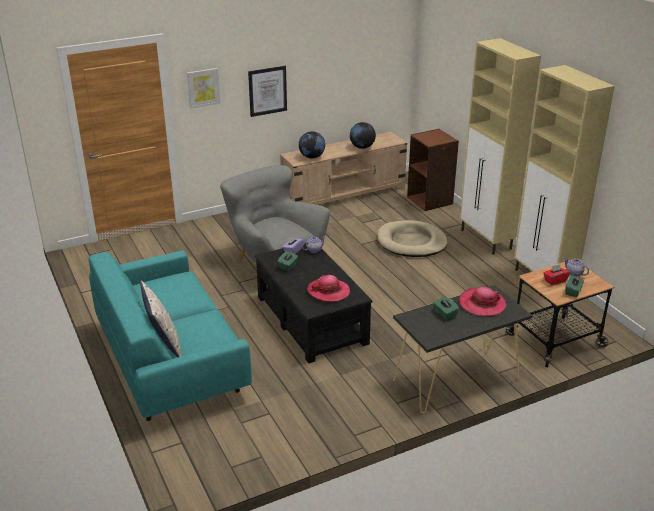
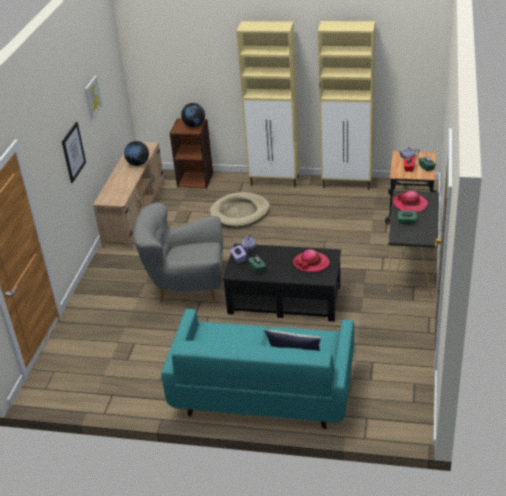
camera: 50 degrees left, 5 degrees up
picture [187,68,220,108] -> picture moved to [85,76,102,119]
globe [299,131,325,158] -> globe moved to [181,103,205,127]

